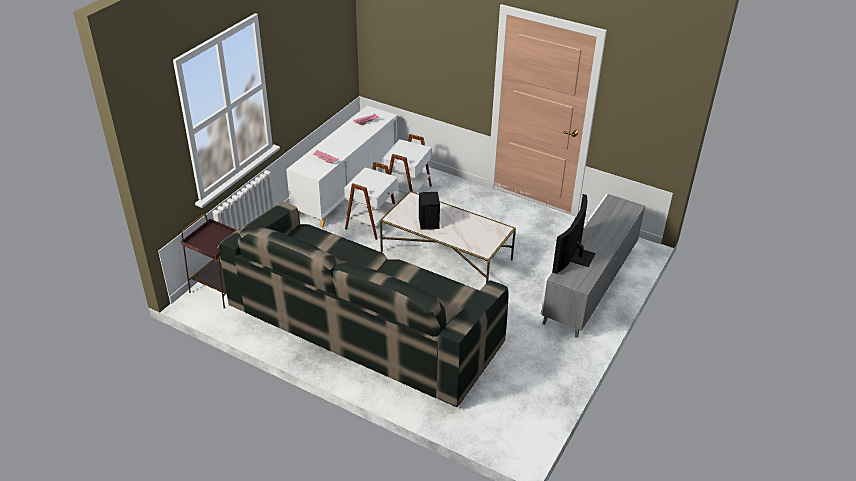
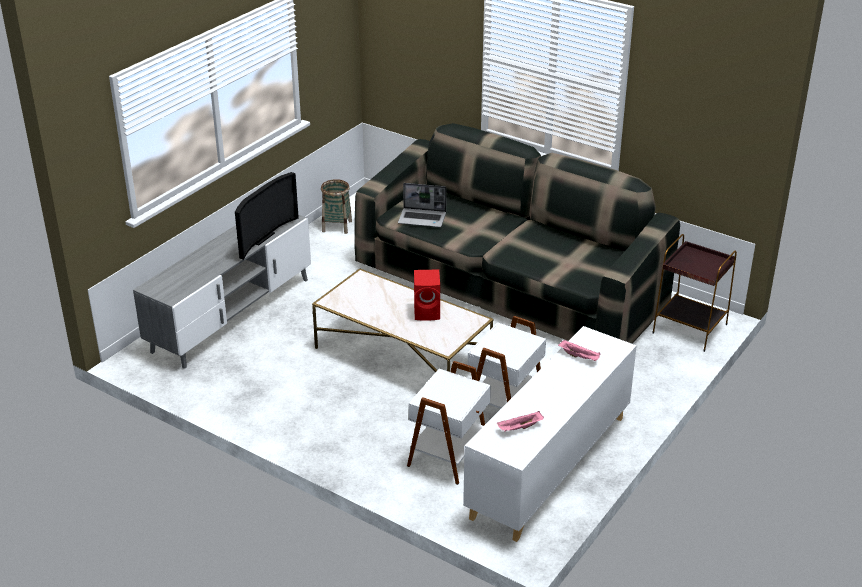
camera: 175 degrees left, 5 degrees down
black speaker [419,192,440,230] -> red speaker [414,270,440,321]
none -> basket [321,179,352,234]
none -> laptop [398,183,447,227]

